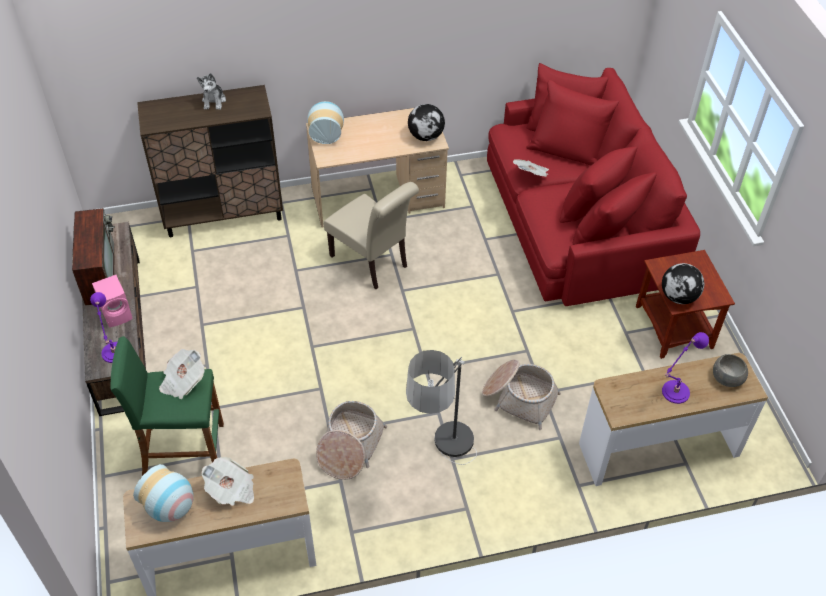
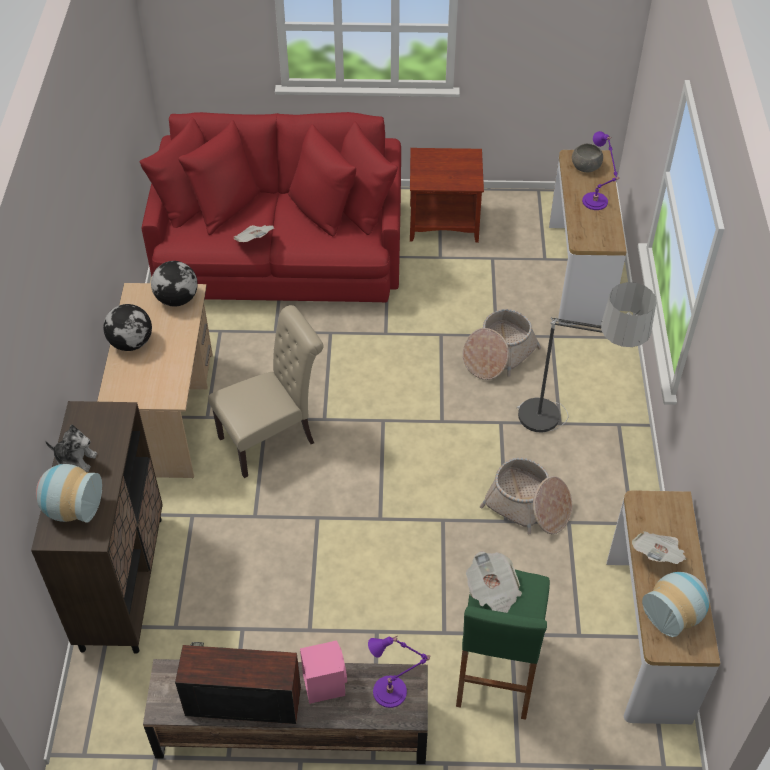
camera: 75 degrees left, 0 degrees up
vase [307,101,344,144] -> vase moved to [36,464,102,523]
globe [662,263,704,304] -> globe moved to [103,304,152,351]

